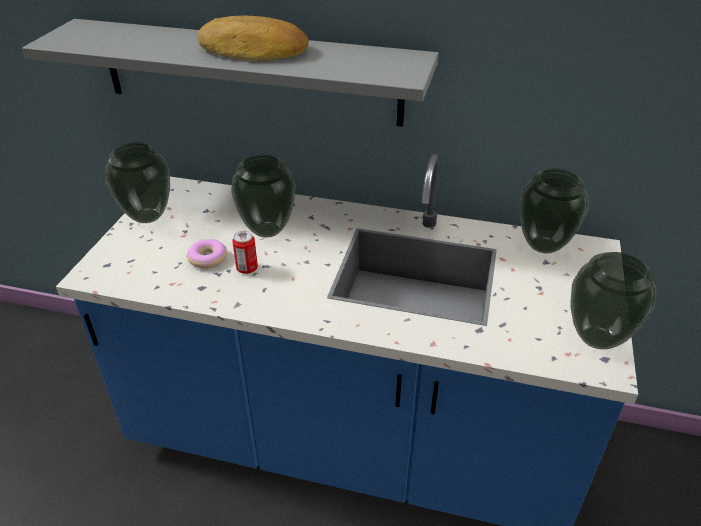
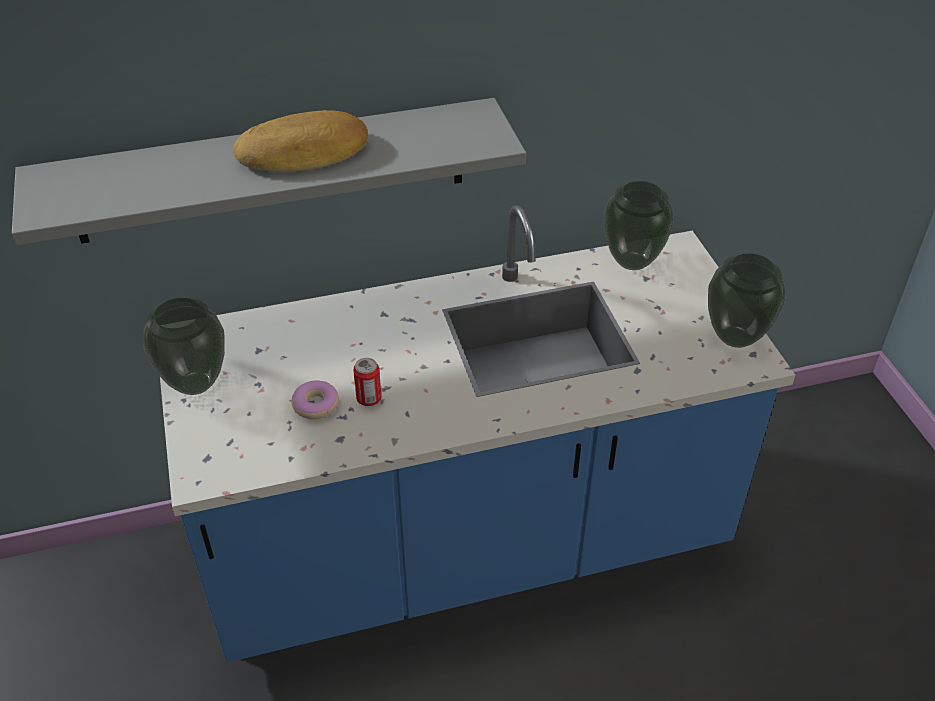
camera: 30 degrees left, 5 degrees up
vase [231,155,296,238] -> none

